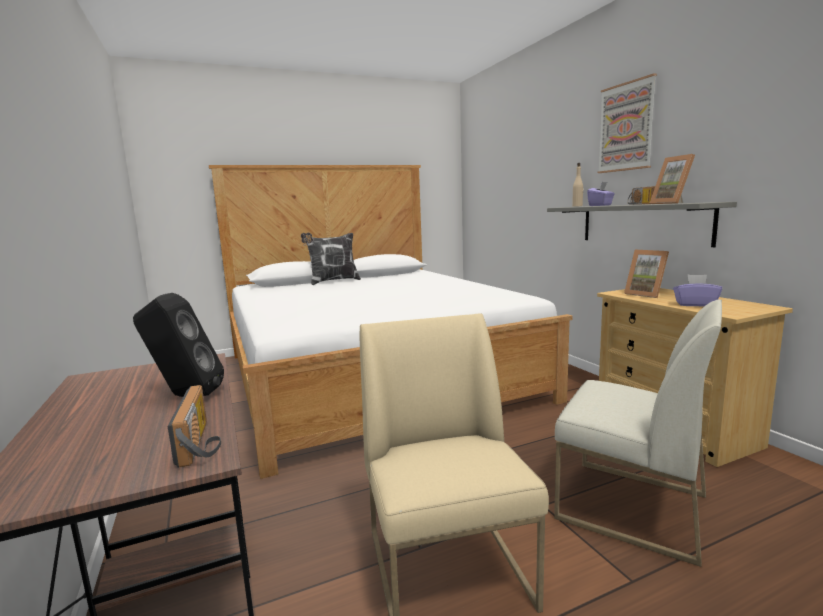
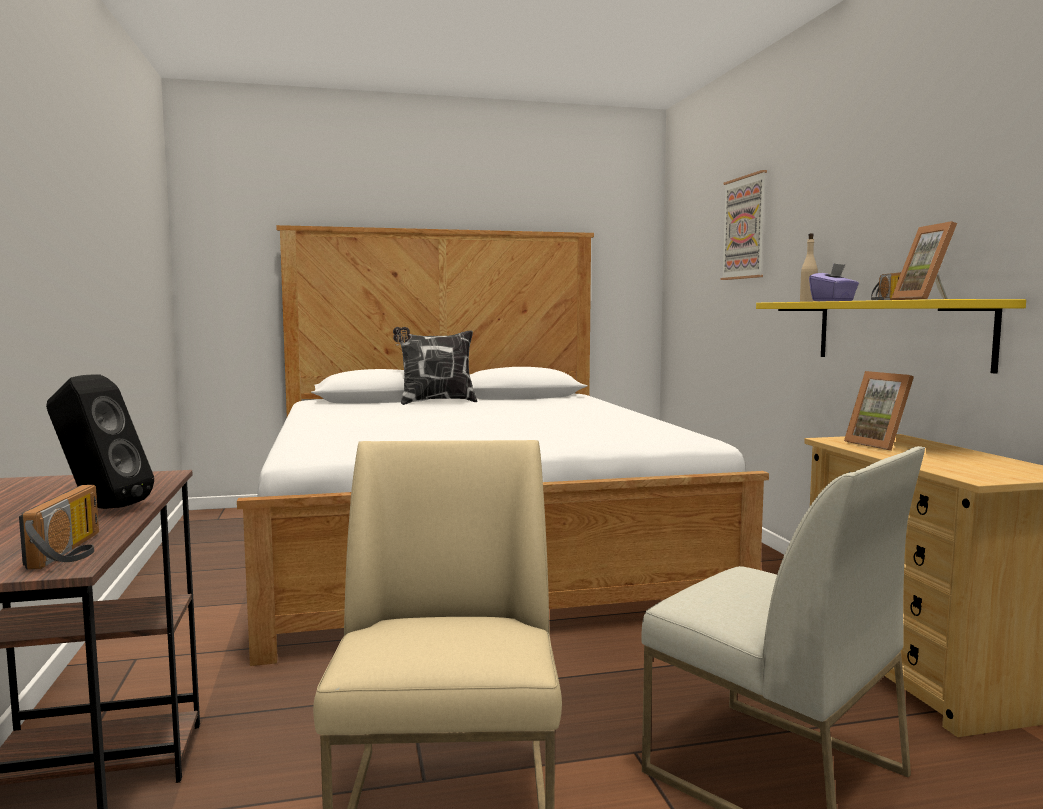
camera: 10 degrees right, 5 degrees down
grey shelf [547,202,737,247] -> yellow shelf [756,299,1026,374]
picture [597,73,657,173] -> picture moved to [721,170,767,280]
purple tissue box [673,275,722,307] -> none

